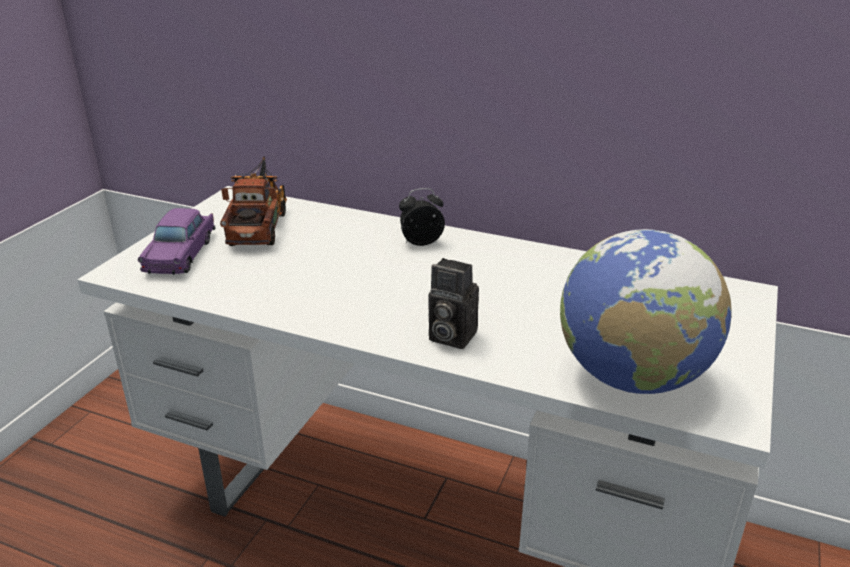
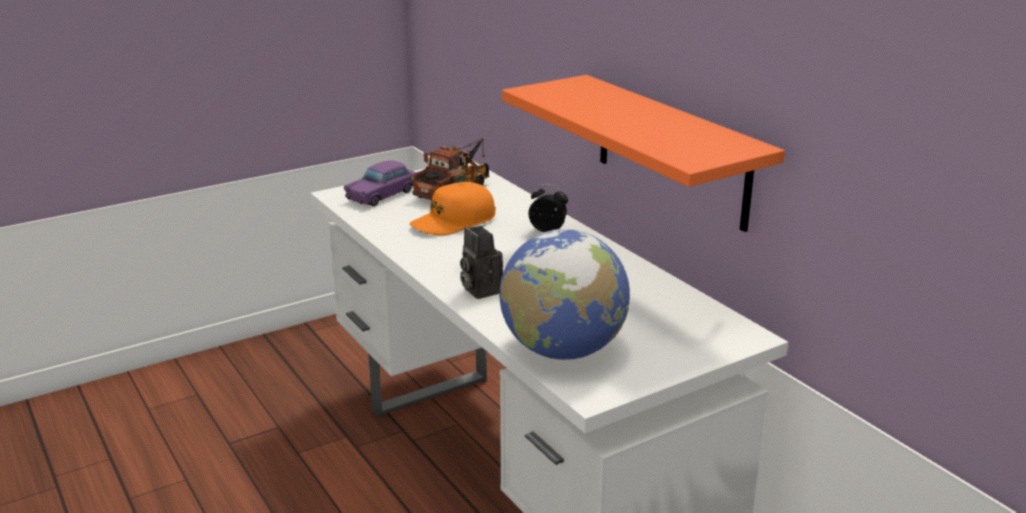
camera: 35 degrees right, 5 degrees down
none -> orange cap [409,182,496,235]
none -> orange shelf [502,75,785,232]

